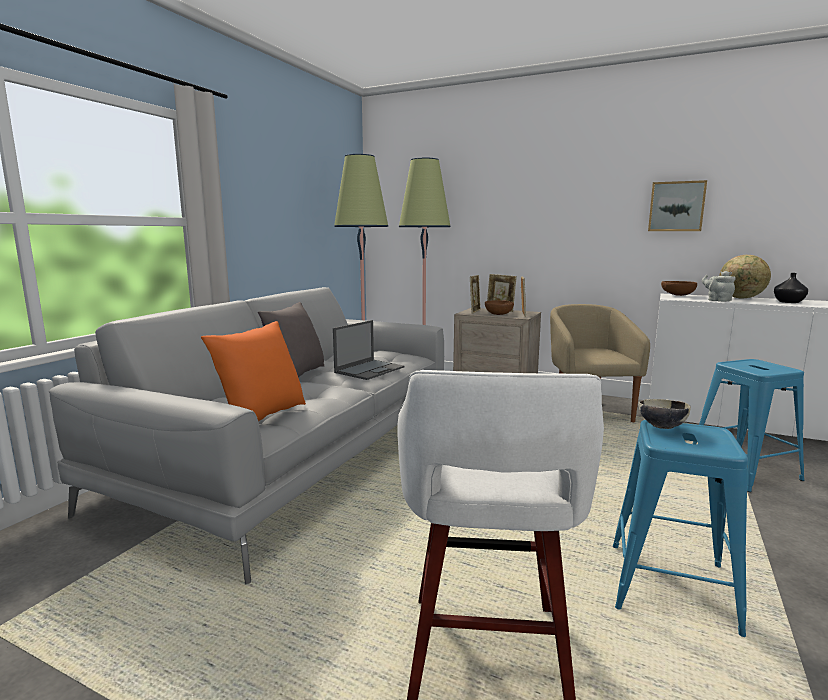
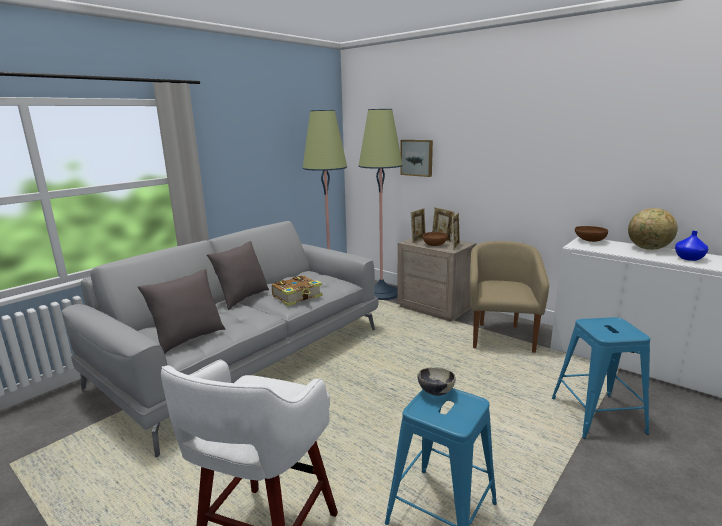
camera: 15 degrees right, 5 degrees up
orange pillow [201,321,306,421] -> grey pillow [138,269,226,354]
laptop [333,320,404,380] -> book [272,276,323,306]
picture [648,180,707,231] -> picture moved to [400,140,433,177]
grey teapot [702,271,736,302] -> none
black vase [774,273,808,303] -> blue vase [675,231,708,261]

